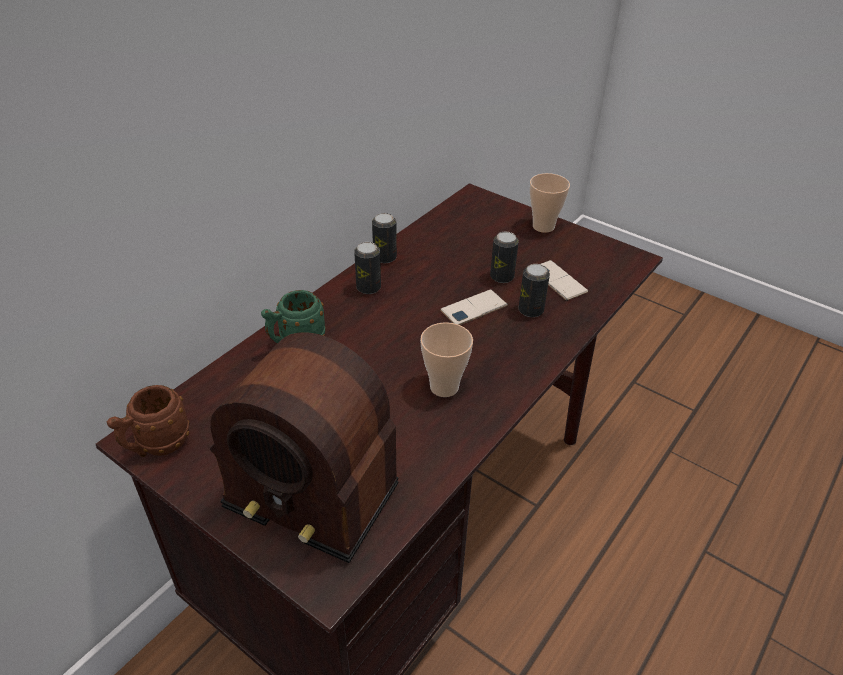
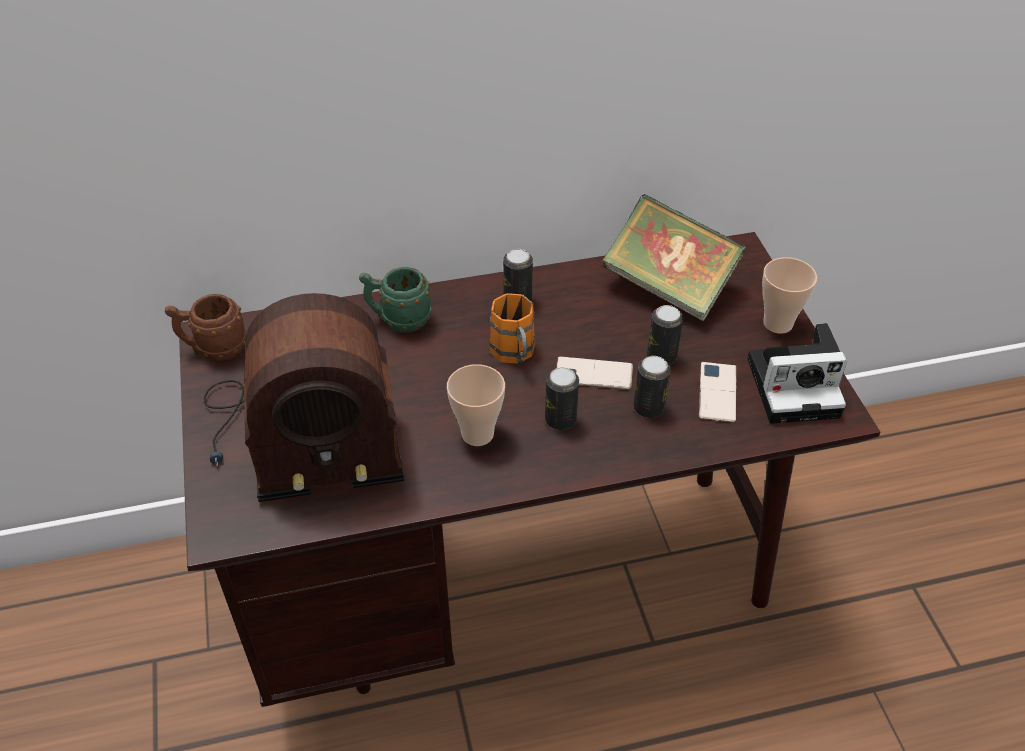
camera: 40 degrees right, 5 degrees up
radio [210,332,398,563] -> radio turned 75 degrees counterclockwise [203,293,404,502]
can [372,213,397,263] -> can moved to [545,367,579,430]
none -> orange mug [490,293,535,364]
none -> book [603,194,746,321]
none -> camera [747,323,847,424]

